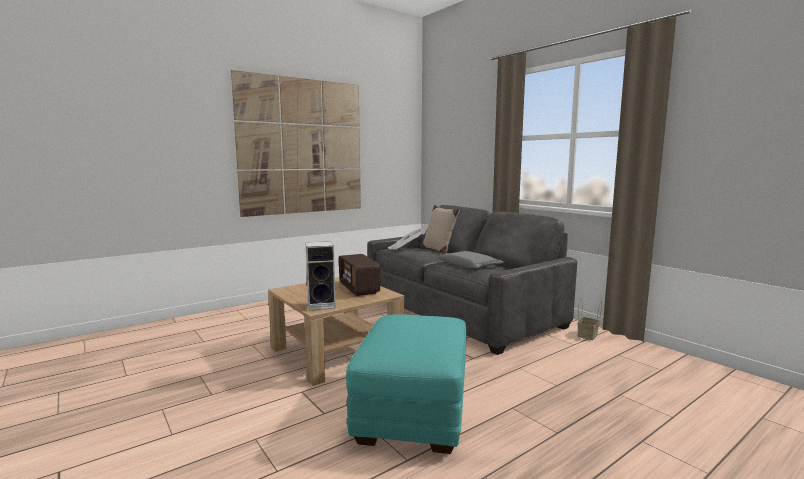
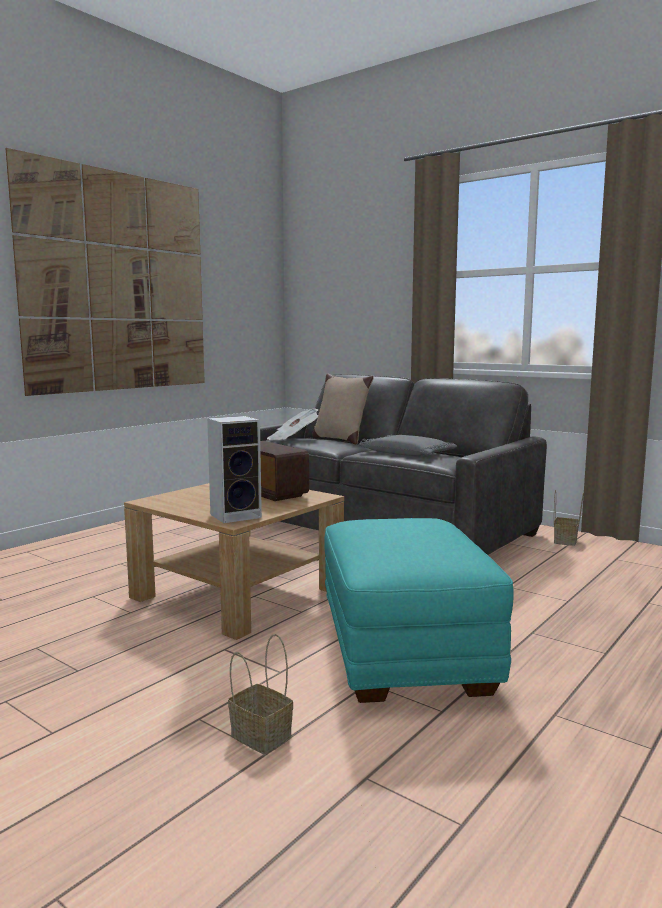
camera: 15 degrees left, 0 degrees up
none -> basket [228,634,293,754]

